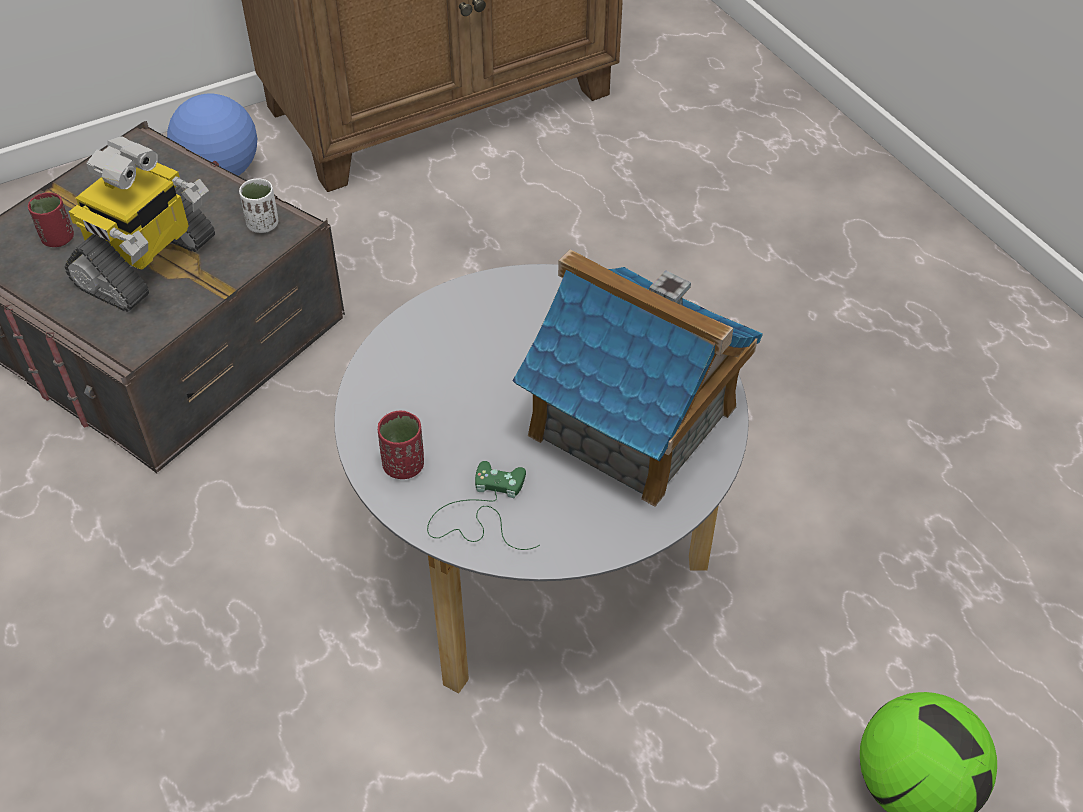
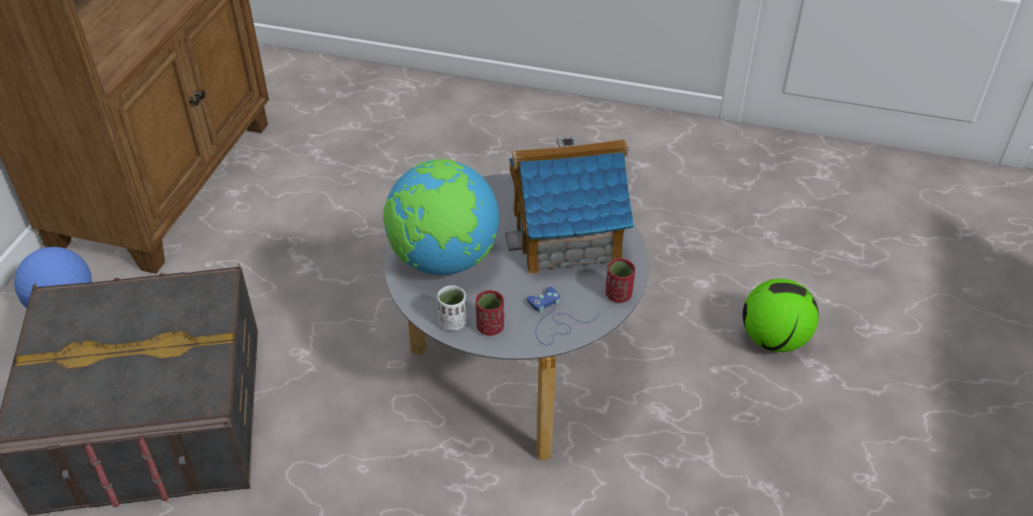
camera: 45 degrees left, 5 degrees down
red cup [28,192,74,247] -> red cup moved to [605,258,635,303]
toy robot [65,136,215,312] -> none
white cup [239,178,279,233] -> white cup moved to [438,285,466,331]
green game controller [427,461,540,550] -> blue game controller [527,287,600,345]
none -> globe [383,159,499,275]

